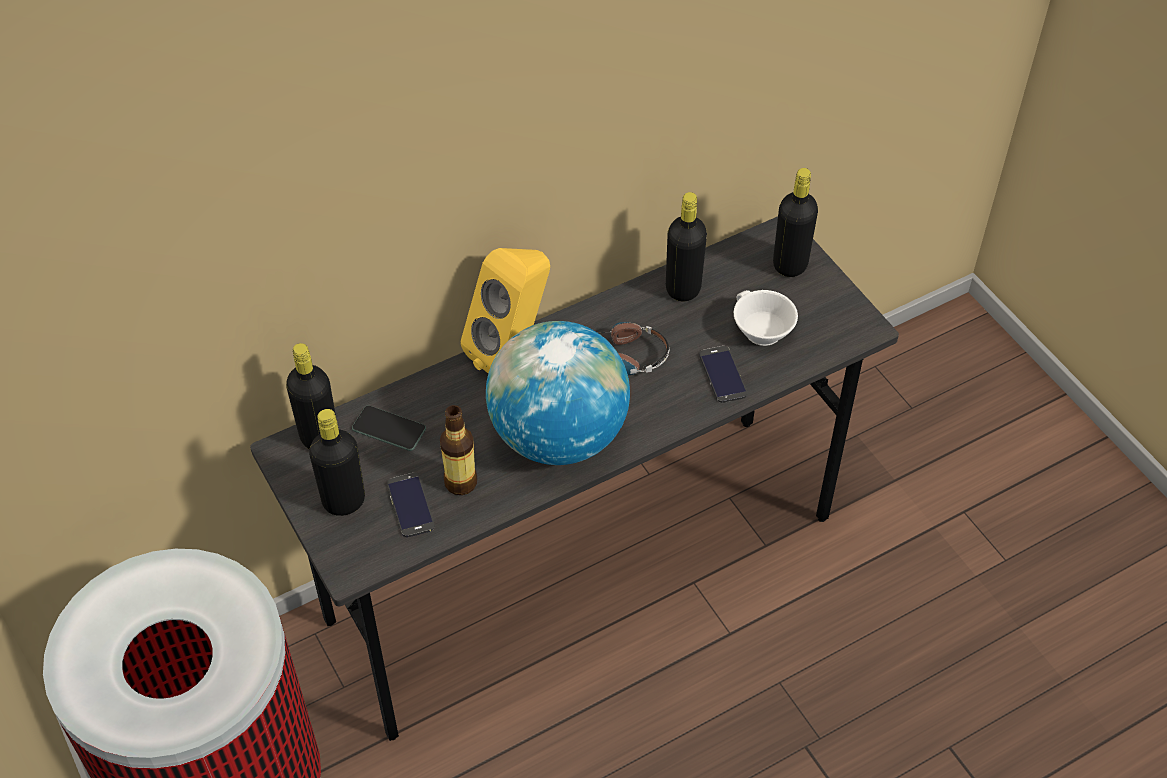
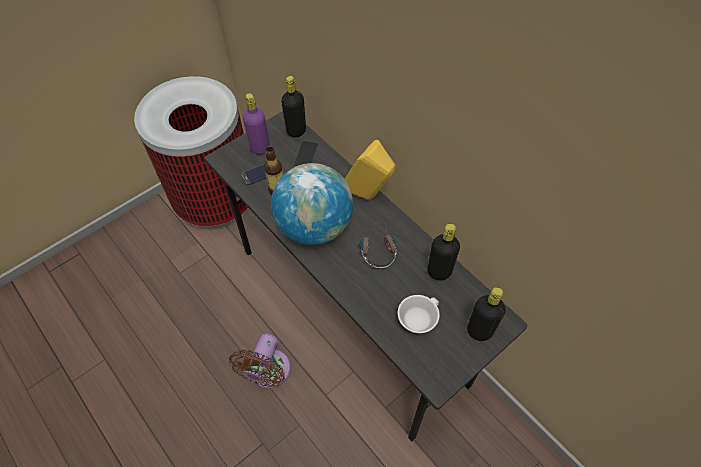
camera: 80 degrees right, 5 degrees up
black bottle [309,409,365,516] -> purple bottle [243,93,270,155]
phone [699,346,747,403] -> none
none -> brown fan [229,333,291,389]

